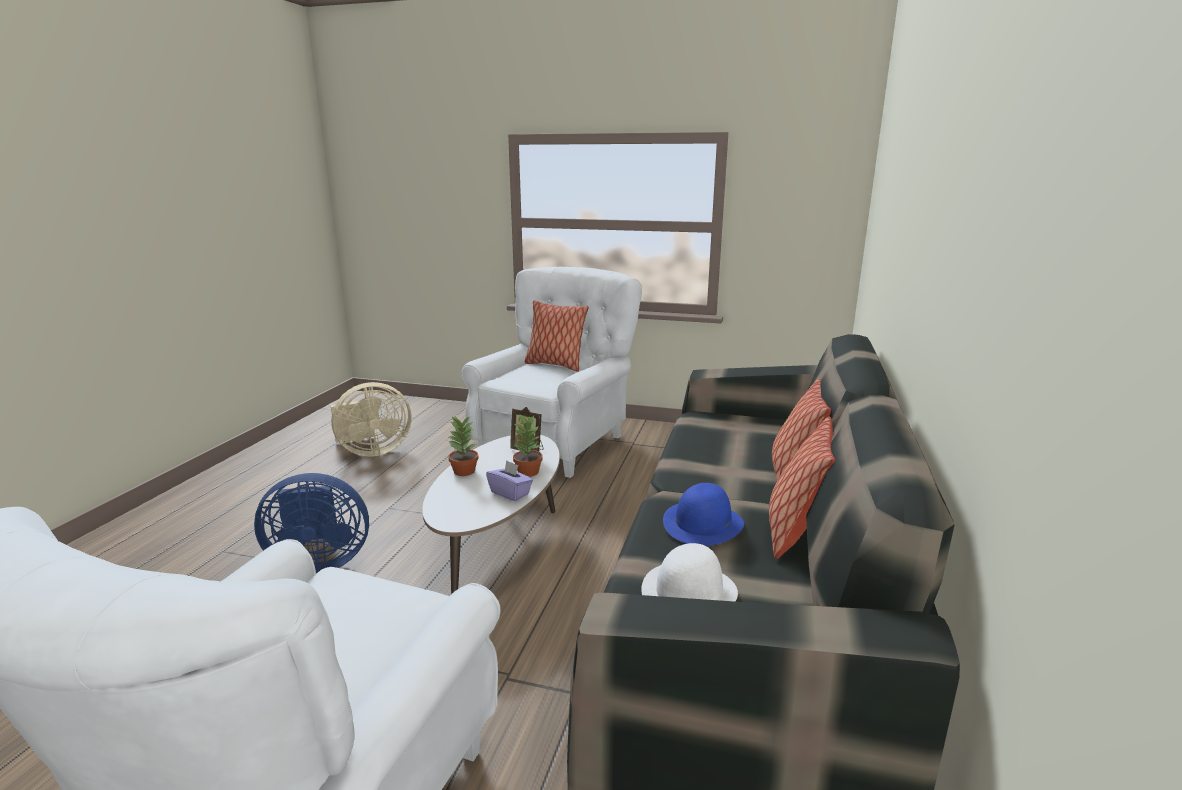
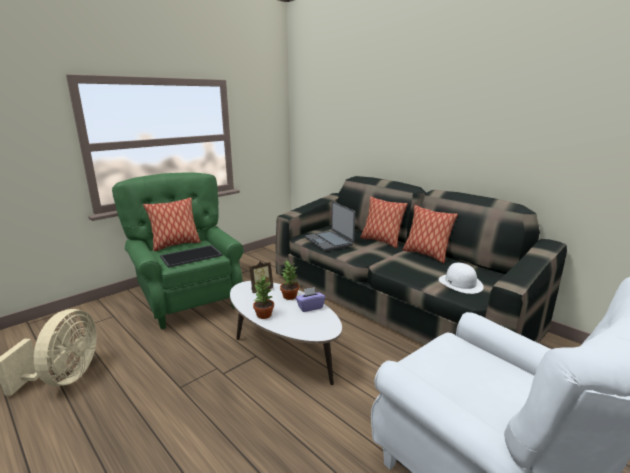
camera: 60 degrees left, 0 degrees up
blue fan [254,473,369,573] -> none
white armchair [461,267,642,478] -> green armchair [112,172,244,329]
blue hat [663,483,744,546] -> none
none -> tray [160,245,222,268]
none -> laptop [305,201,355,251]

